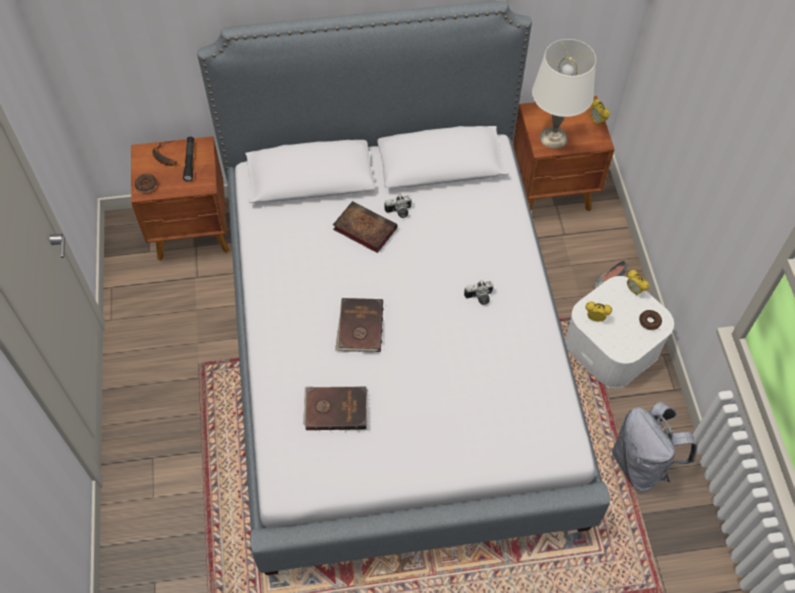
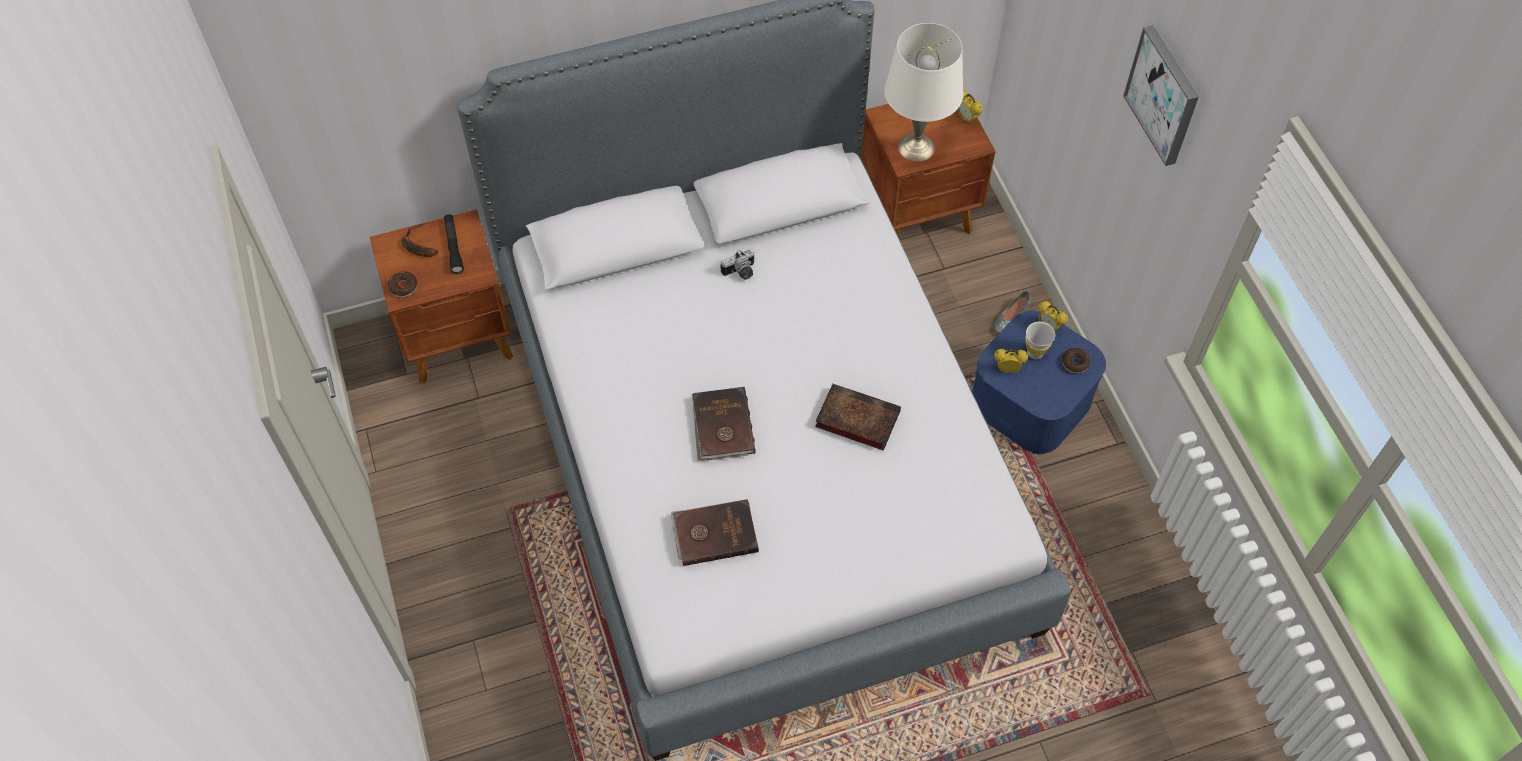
camera: 10 degrees left, 0 degrees up
book [333,201,397,253] -> book moved to [815,384,901,451]
camera [464,281,494,305] -> none
white storage box [565,276,674,388] -> blue storage box [972,311,1106,454]
grey backpack [612,402,697,492] -> none
none -> white cup [1026,322,1055,359]
none -> picture [1123,25,1199,166]

